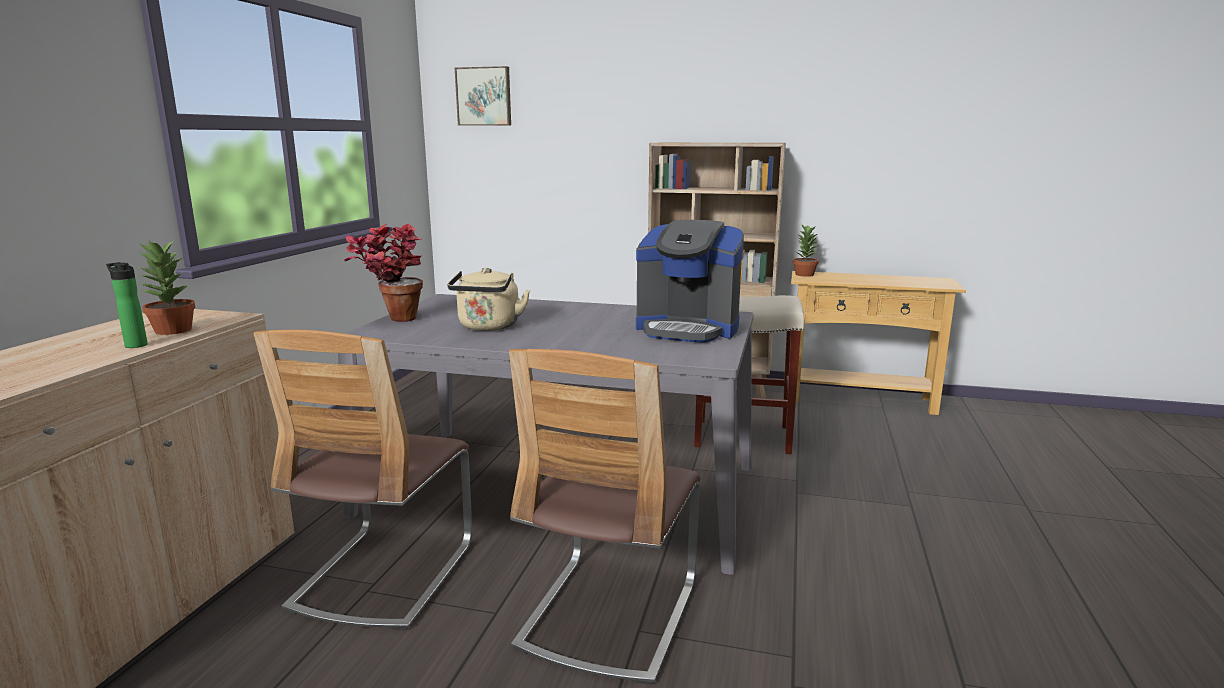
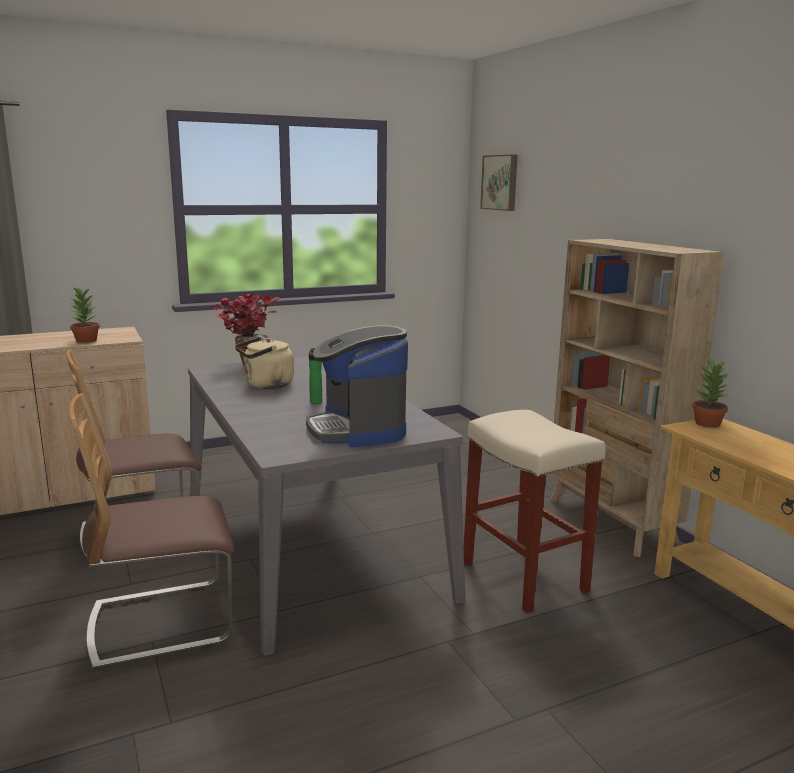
camera: 50 degrees right, 0 degrees up
bottle [106,262,148,348] -> bottle moved to [309,348,322,404]

